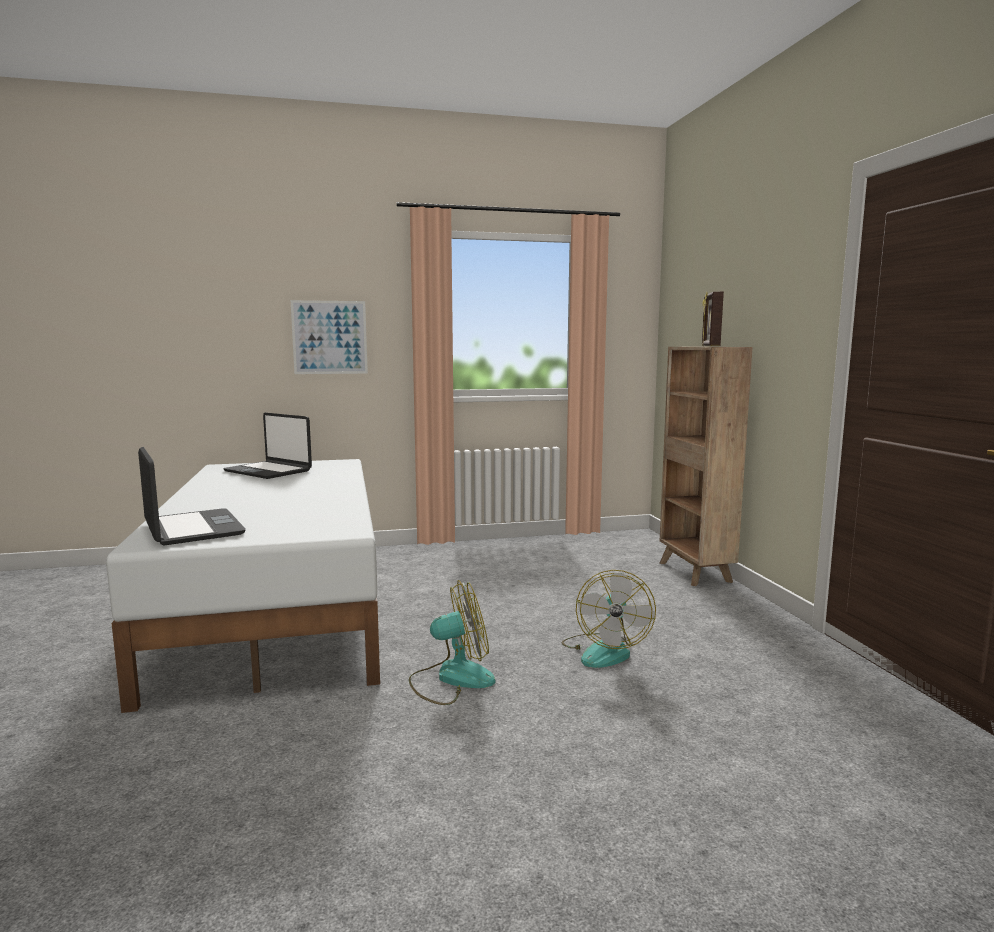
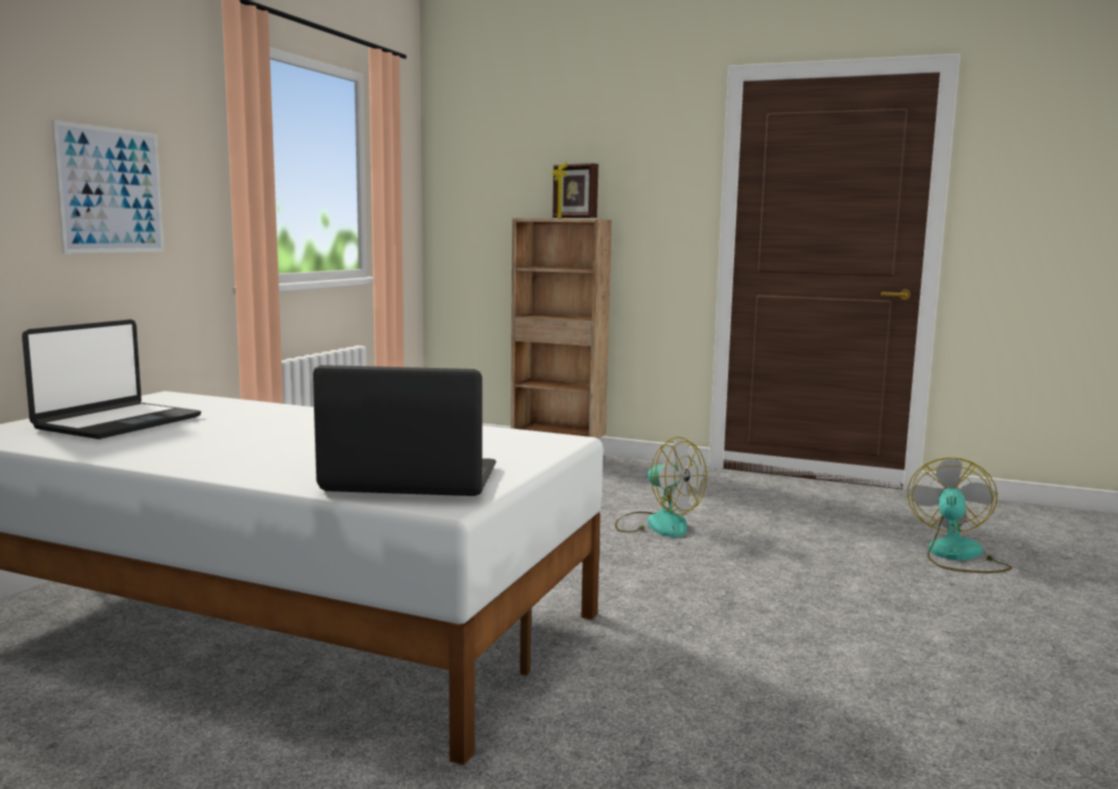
camera: 55 degrees left, 0 degrees up
laptop [223,413,312,479] -> laptop turned 45 degrees counterclockwise [22,319,201,439]
fan [409,580,495,705] -> fan moved to [907,458,1012,573]

